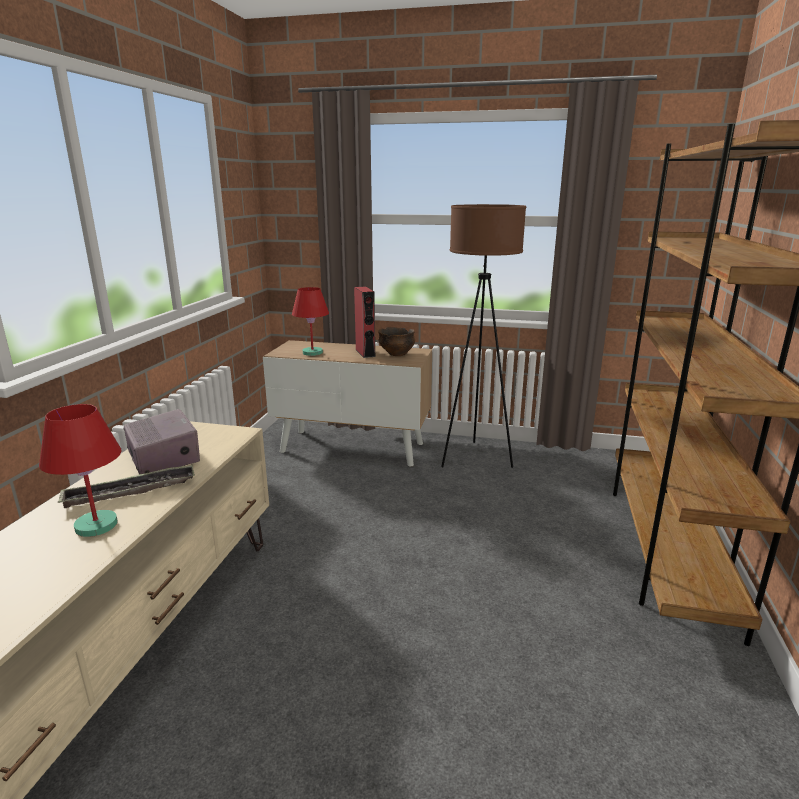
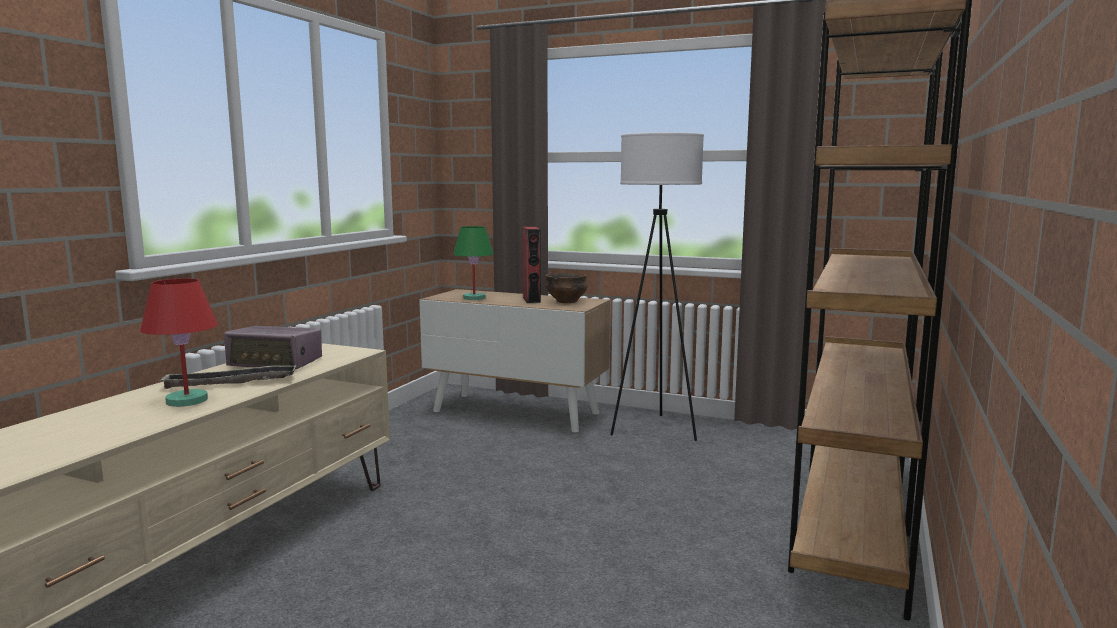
camera: 10 degrees right, 10 degrees down
radio [124,409,200,475] -> radio turned 120 degrees clockwise [224,326,322,369]
red table lamp [292,287,329,356] -> green table lamp [453,226,494,300]
brown floor lamp [441,204,526,468] -> white floor lamp [610,132,704,441]

